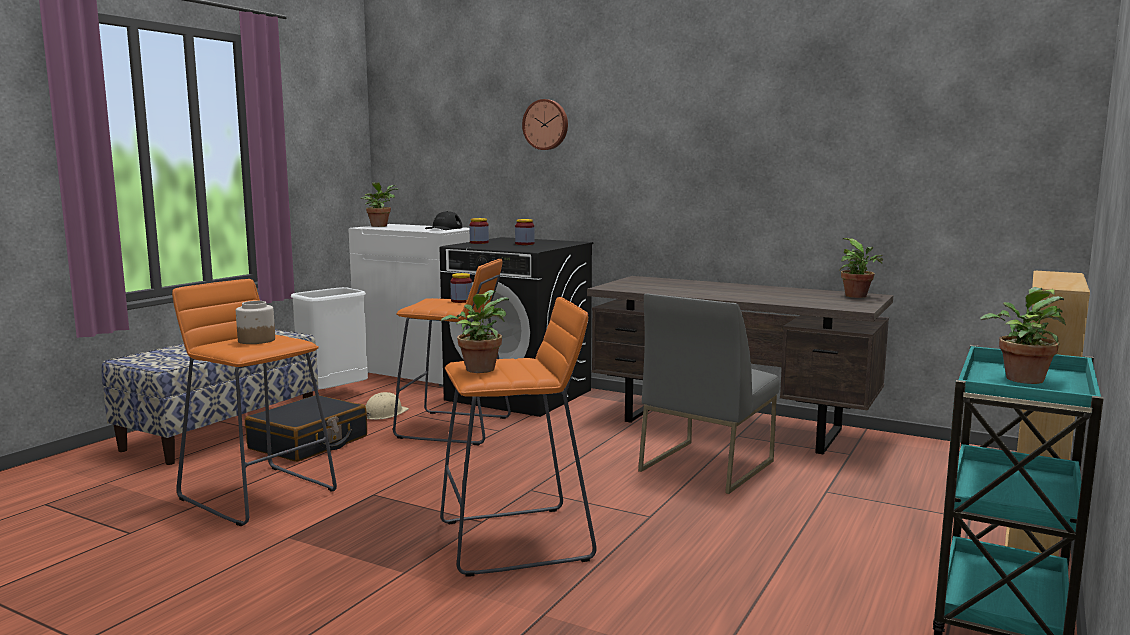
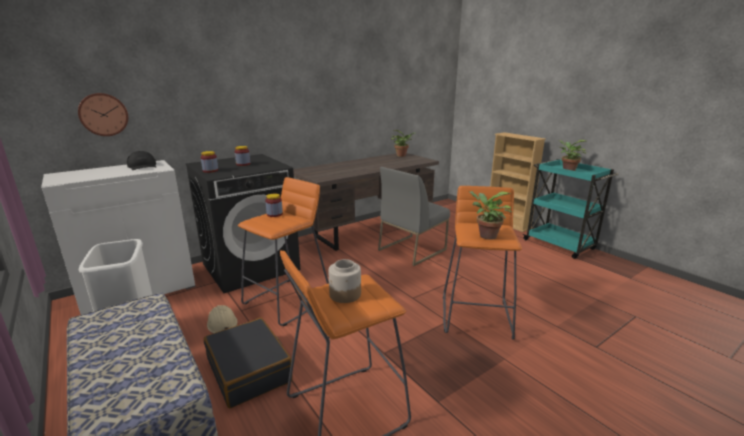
camera: 65 degrees left, 10 degrees up
potted plant [360,183,398,227] -> none
wall clock [522,99,568,150] -> wall clock moved to [78,93,128,136]
grey chair [638,294,780,494] -> grey chair turned 75 degrees clockwise [378,167,450,266]

